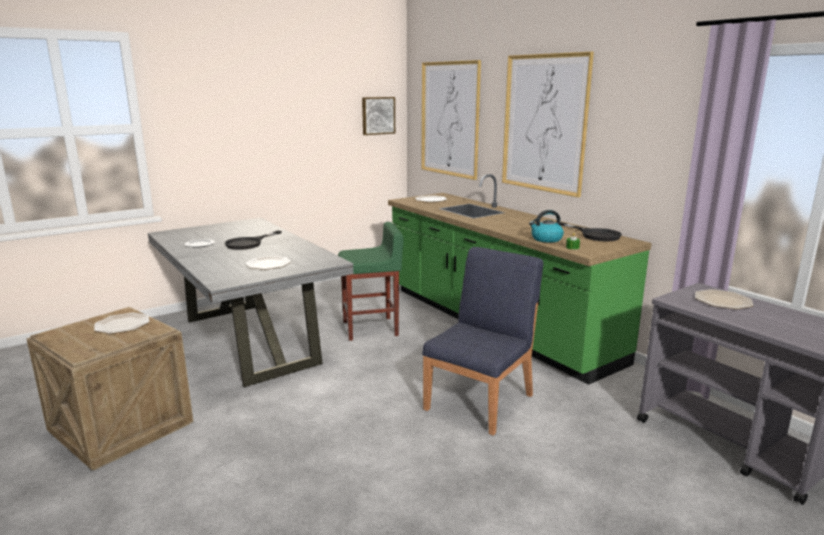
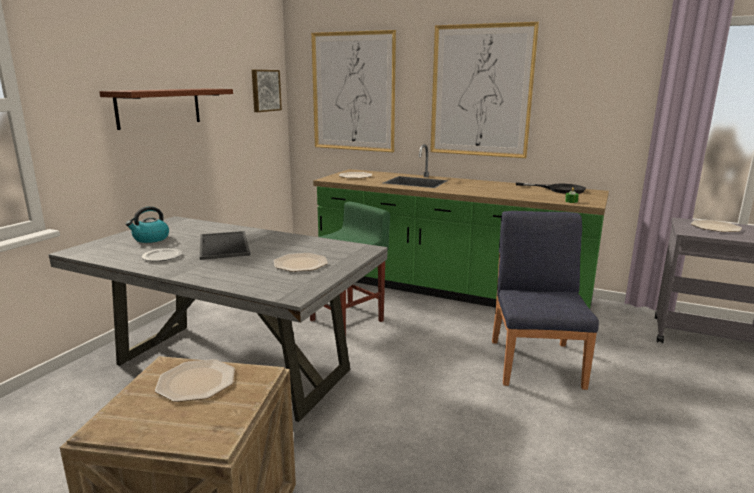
camera: 30 degrees left, 0 degrees up
black frying pan [225,231,282,250] -> tray [200,231,250,260]
kettle [529,210,564,243] -> kettle moved to [126,206,169,243]
none -> brown shelf [99,89,233,130]

